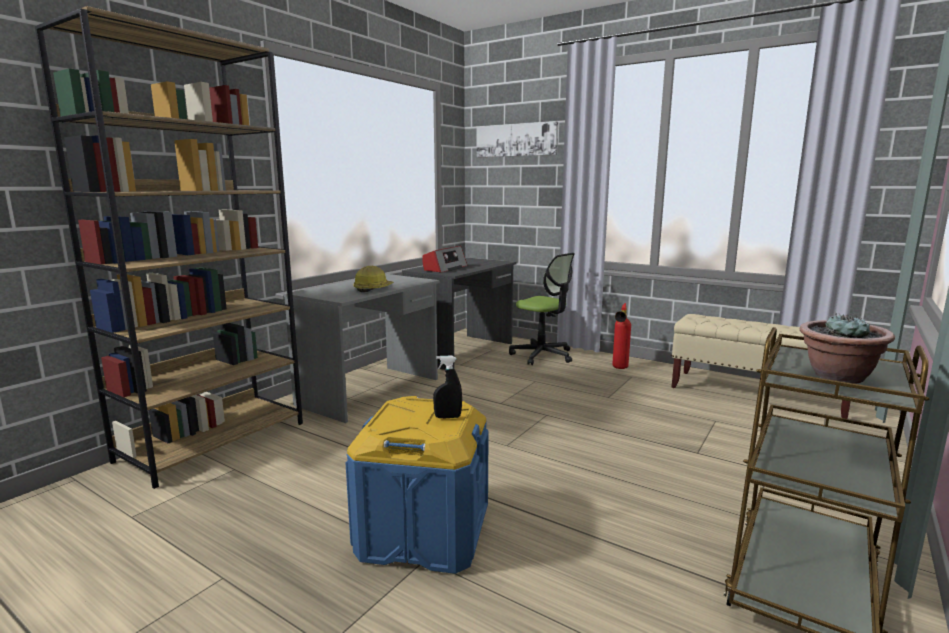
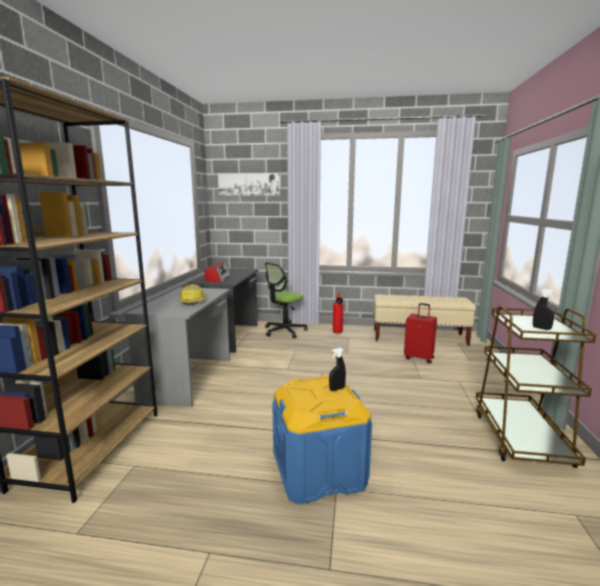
camera: 25 degrees left, 0 degrees up
office chair [509,253,575,365] -> office chair turned 120 degrees clockwise [265,262,308,338]
potted plant [800,313,895,383] -> black spray bottle [533,289,556,330]
none -> red suitcase [404,303,437,364]

